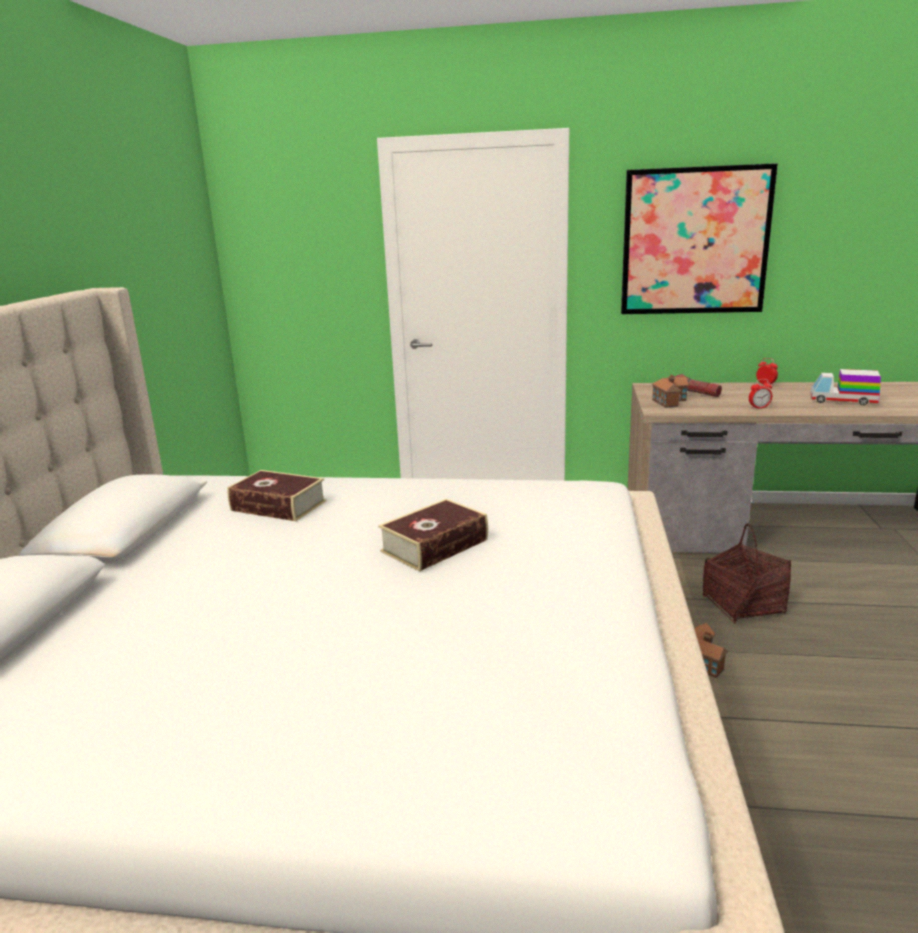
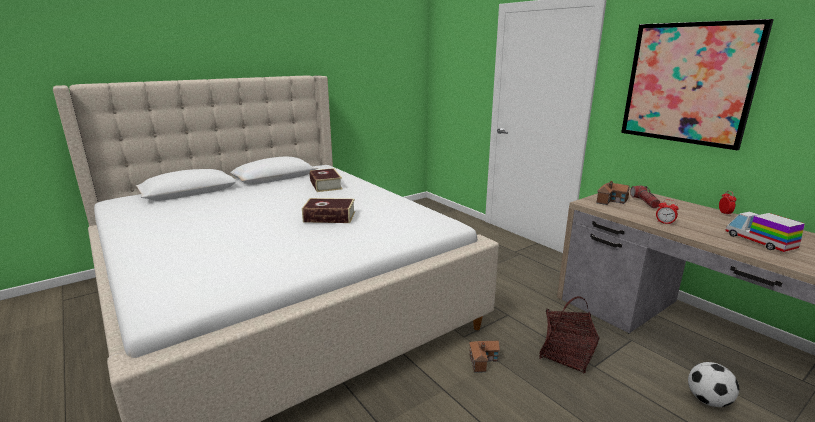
camera: 45 degrees right, 0 degrees up
none -> football [688,362,739,407]

